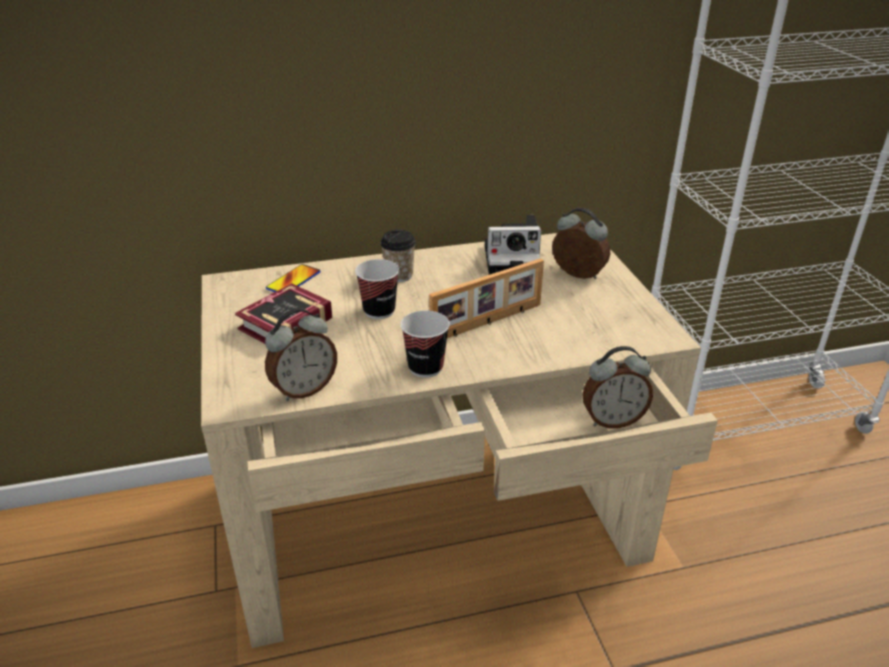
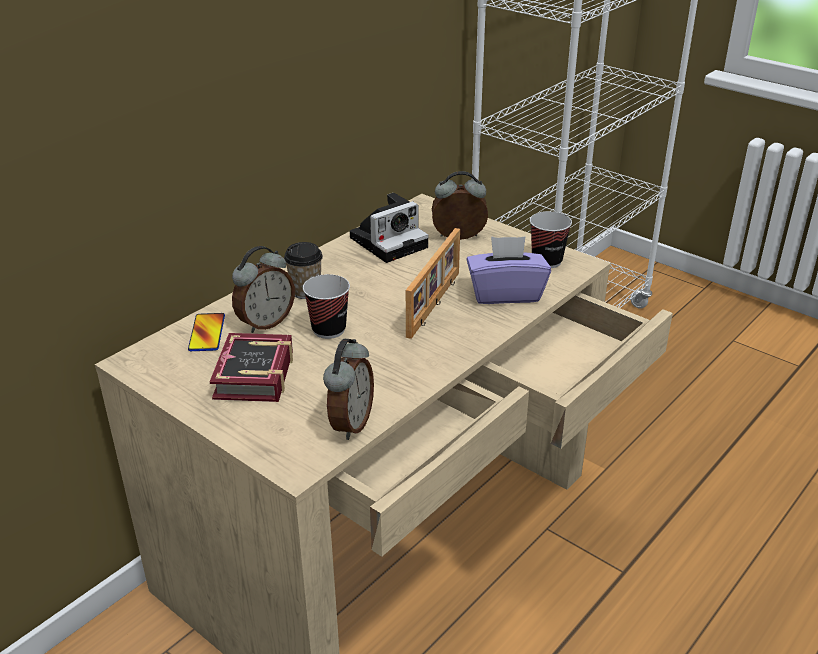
camera: 35 degrees left, 0 degrees up
cup [400,310,450,378] -> cup moved to [530,211,572,268]
alarm clock [582,346,653,429] -> alarm clock moved to [232,246,295,333]
none -> purple tissue box [466,237,551,304]

